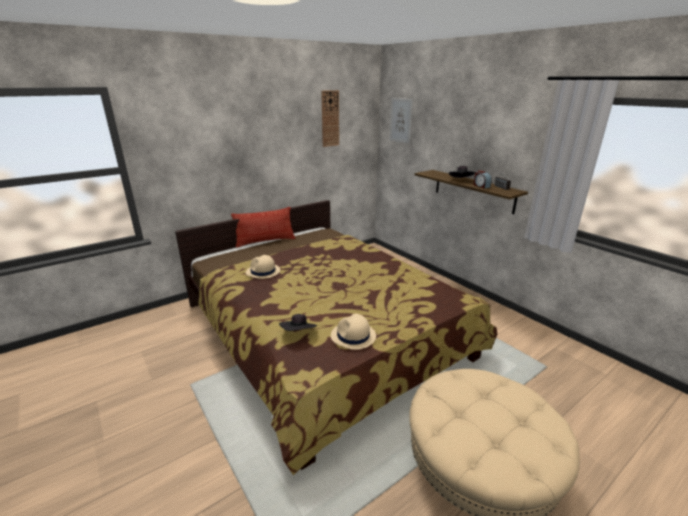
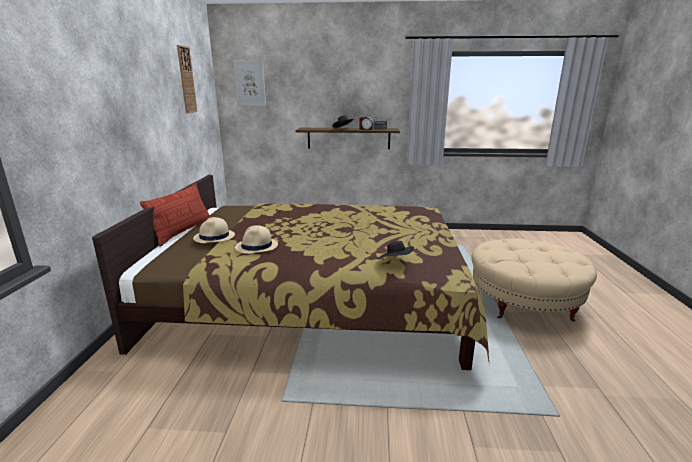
camera: 50 degrees left, 5 degrees down
beige hat [331,314,376,350] -> beige hat moved to [193,217,235,243]

